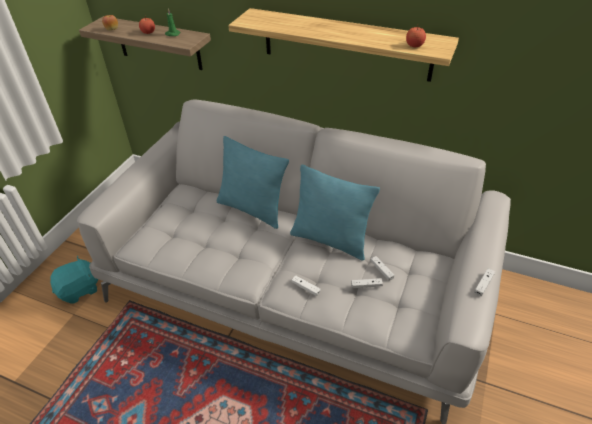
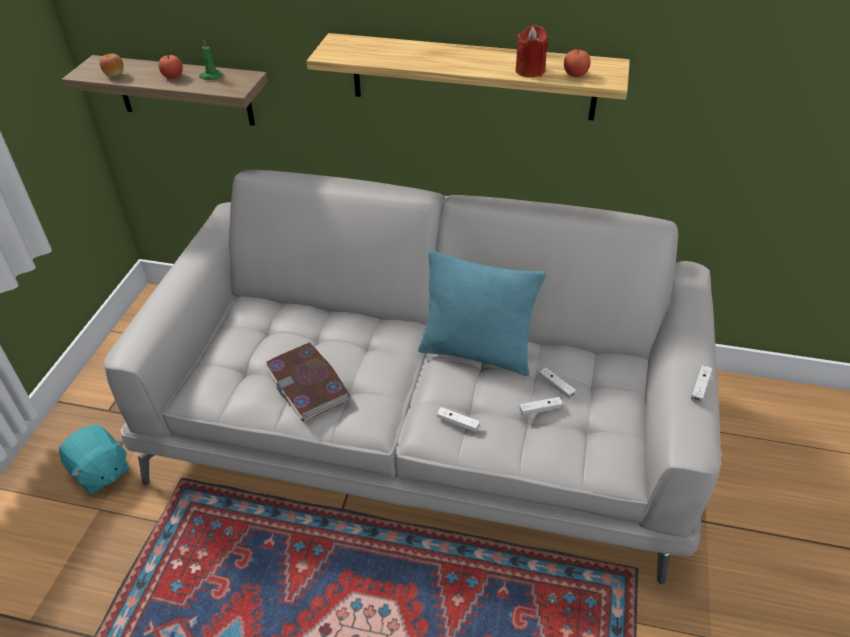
camera: 10 degrees left, 0 degrees up
turquoise plush toy [50,256,98,303] -> turquoise plush toy turned 90 degrees clockwise [59,424,130,495]
turquoise pillow [217,136,289,229] -> none
none -> book [264,342,350,422]
none -> red candle [515,25,549,77]

